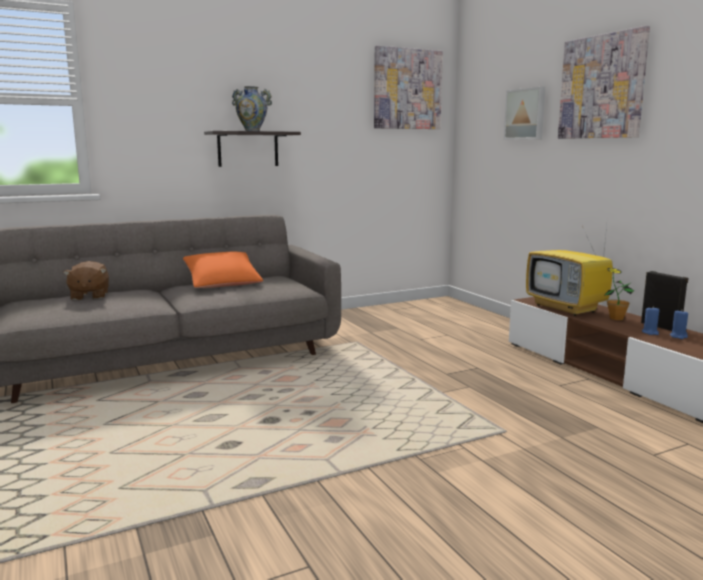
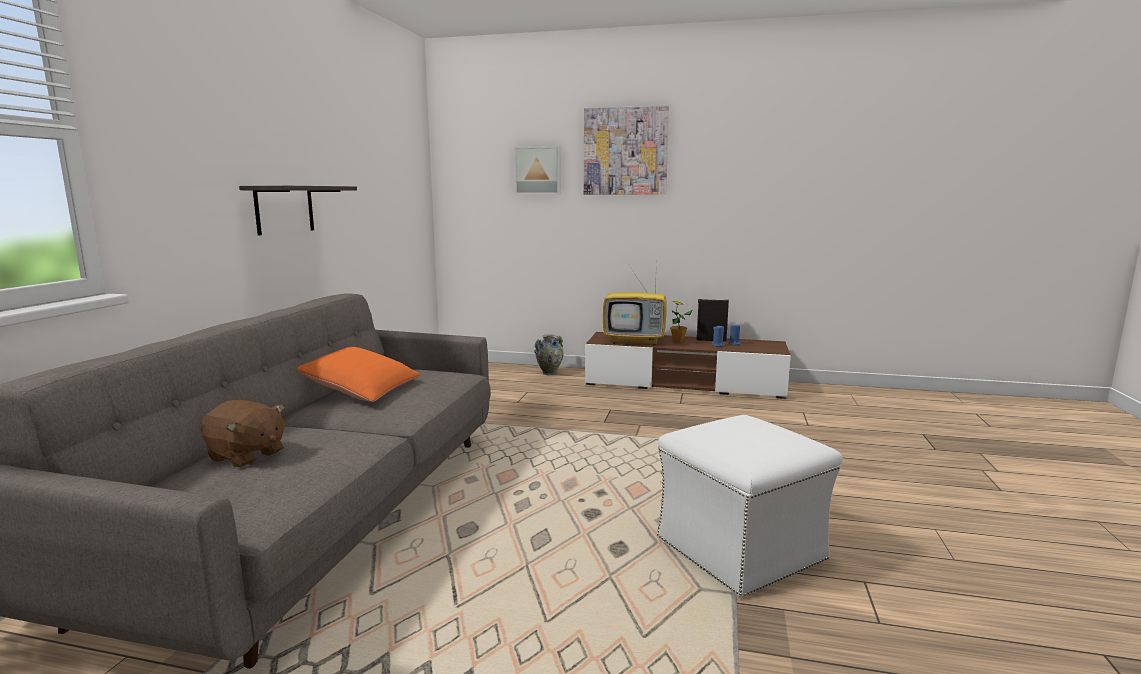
camera: 50 degrees left, 0 degrees up
vase [232,86,272,131] -> vase moved to [534,334,564,375]
picture [374,46,443,129] -> none
none -> white ottoman [657,415,843,597]

